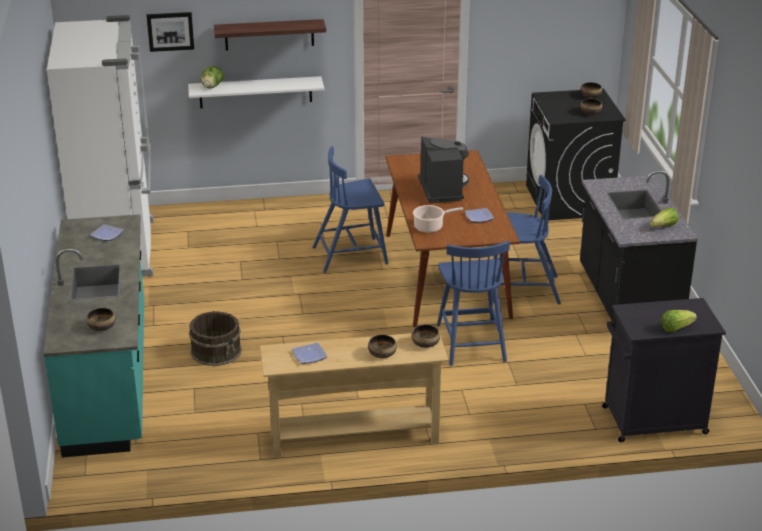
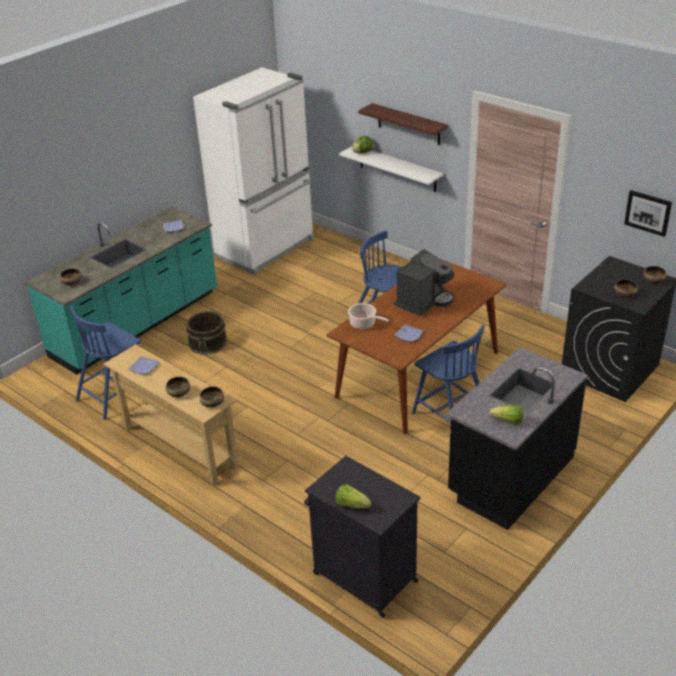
camera: 50 degrees right, 5 degrees up
picture [147,12,194,52] -> picture moved to [624,190,672,237]
blue chair [437,241,510,366] -> blue chair moved to [70,306,141,420]

